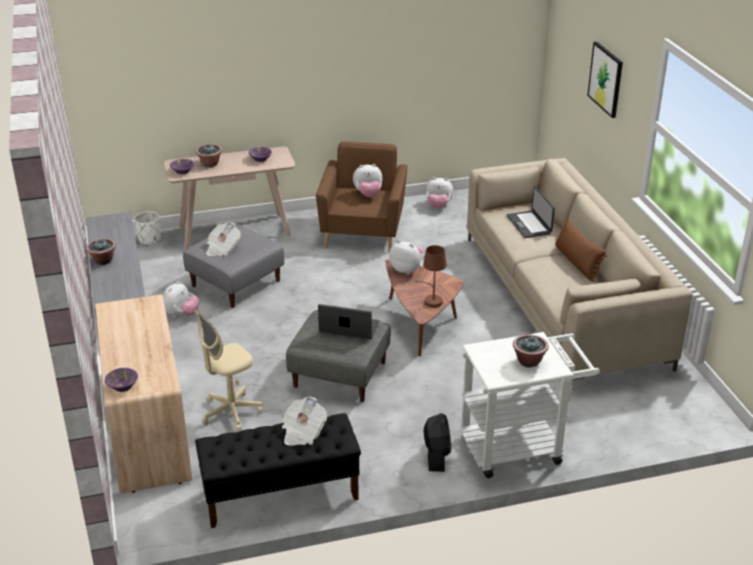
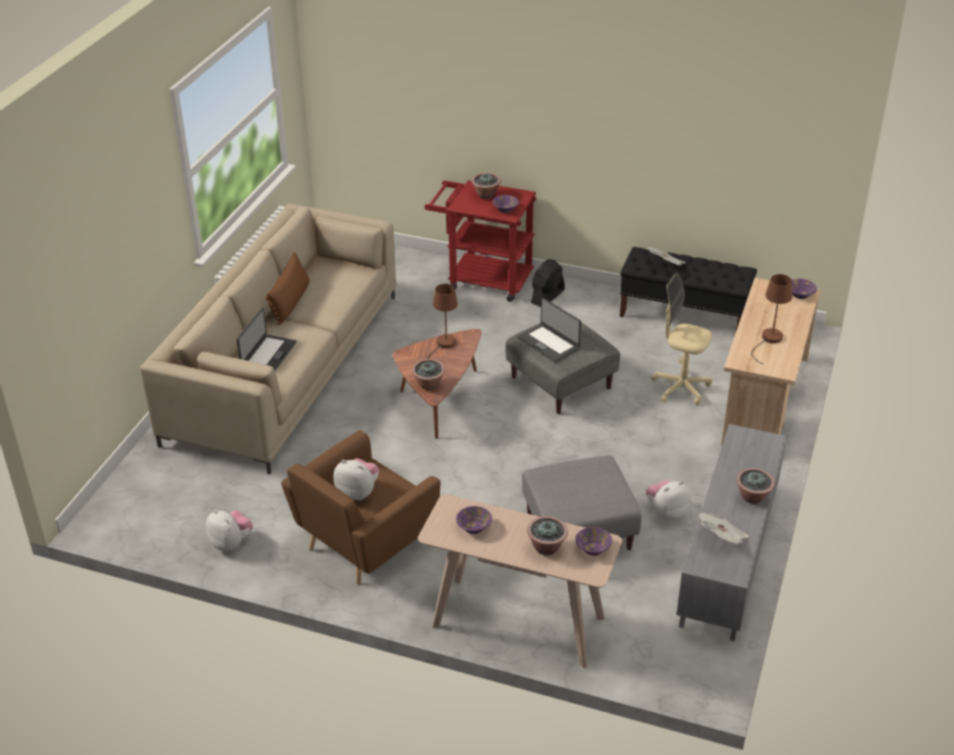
camera: 145 degrees left, 5 degrees up
white planter [134,211,161,245] -> none
beige office chair [194,309,263,431] -> beige office chair turned 150 degrees counterclockwise [651,273,712,406]
newspaper [206,222,241,256] -> newspaper moved to [699,512,749,544]
plush toy [389,240,425,275] -> potted plant [412,359,445,390]
white cart [459,332,600,478] -> red cart [424,180,536,302]
picture [587,42,623,118] -> none
none -> purple bowl [492,195,519,213]
none -> brown table lamp [751,274,792,364]

